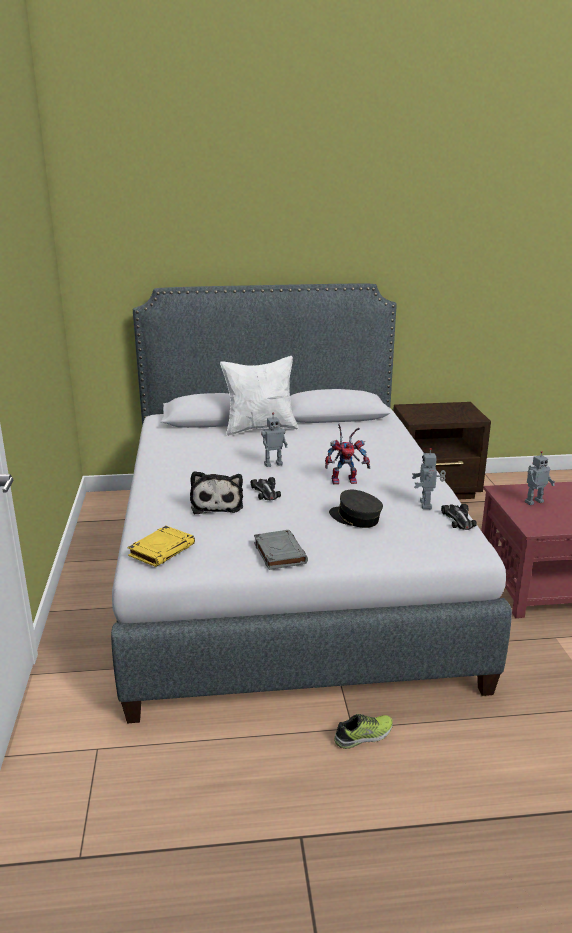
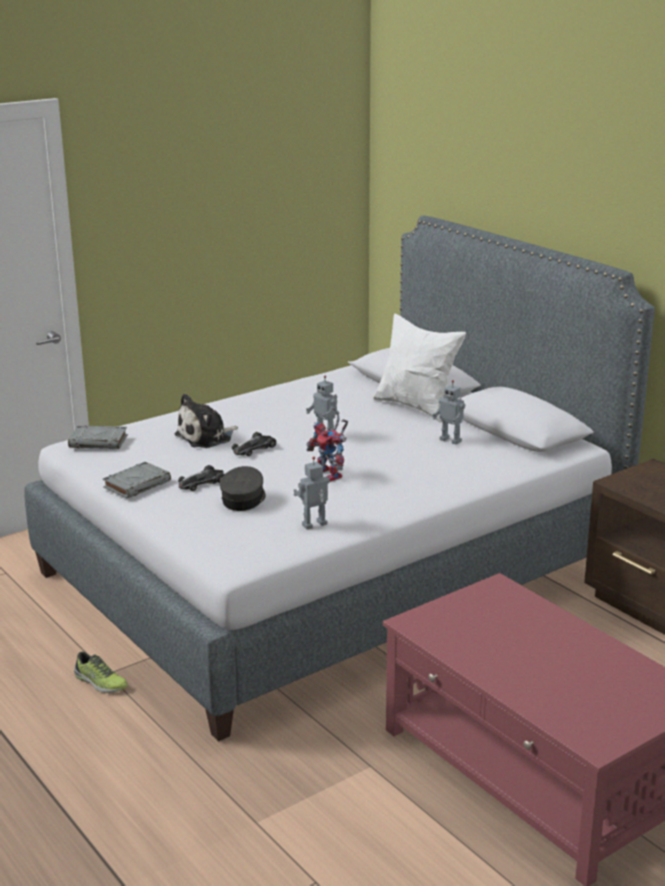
camera: 60 degrees right, 0 degrees up
yellow book [128,526,195,567] -> grey book [68,425,128,449]
toy car [441,504,477,530] -> toy car moved to [178,465,226,491]
toy robot [525,451,555,505] -> toy robot moved to [433,380,465,445]

